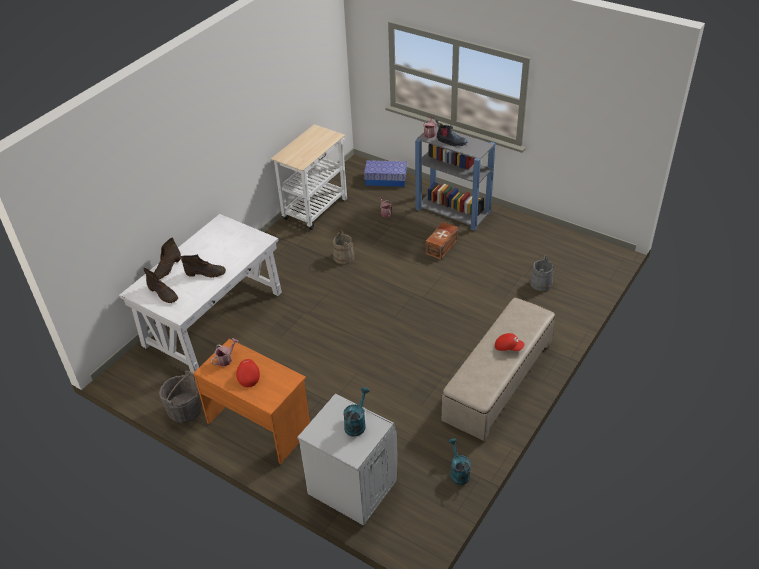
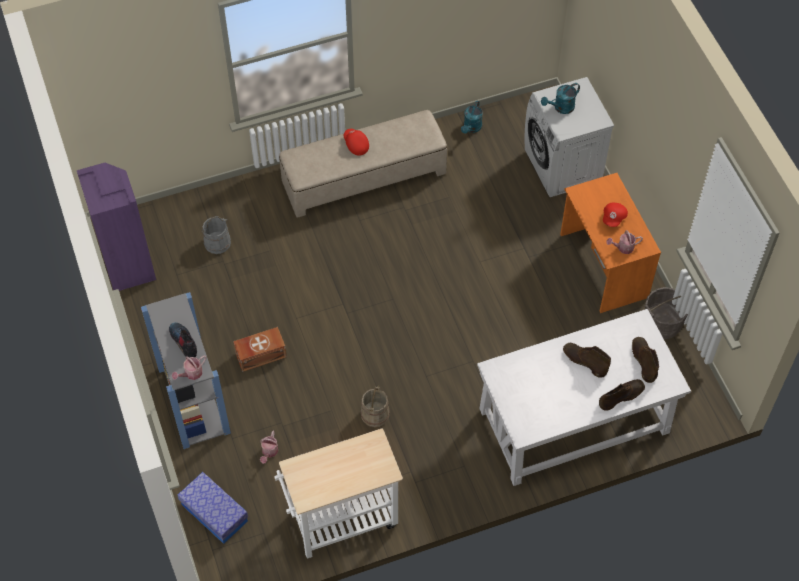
camera: 145 degrees left, 15 degrees up
none -> purple cabinet [77,163,156,291]

